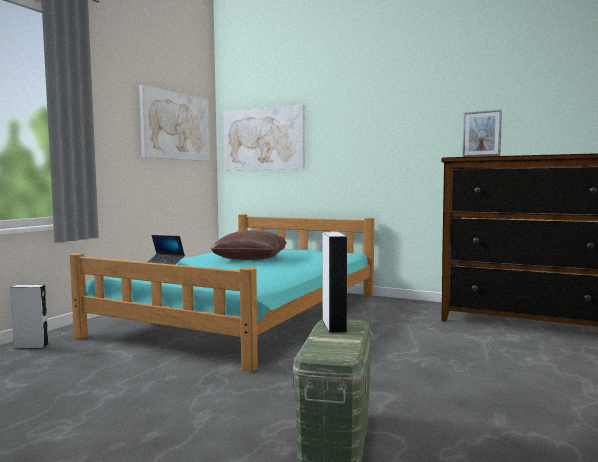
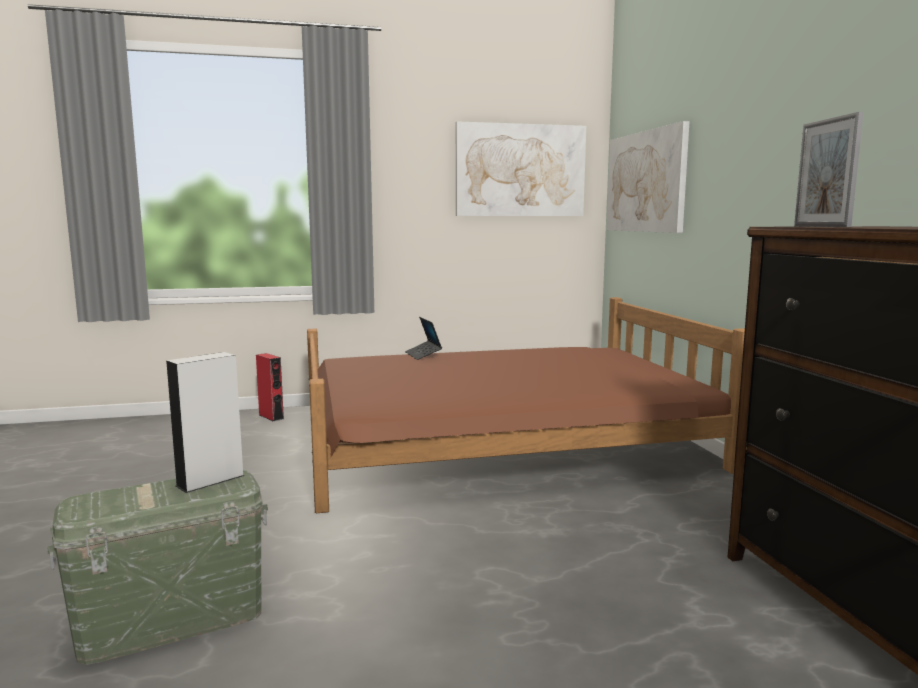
camera: 50 degrees right, 5 degrees up
grey speaker [10,285,49,349] -> red speaker [256,353,284,421]
turquoise bed [70,214,374,372] -> brown bed [307,297,745,513]
brown pillow [210,230,287,260] -> none

